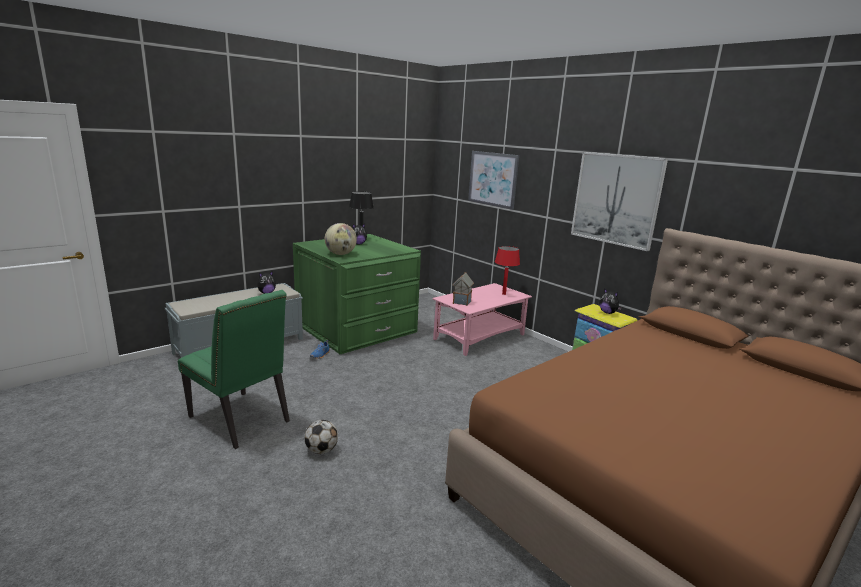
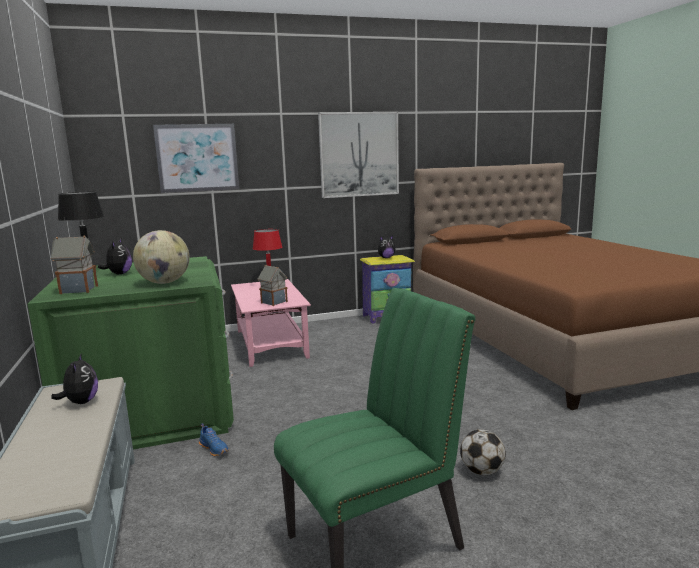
camera: 65 degrees left, 5 degrees down
none -> toy house [50,236,98,294]

